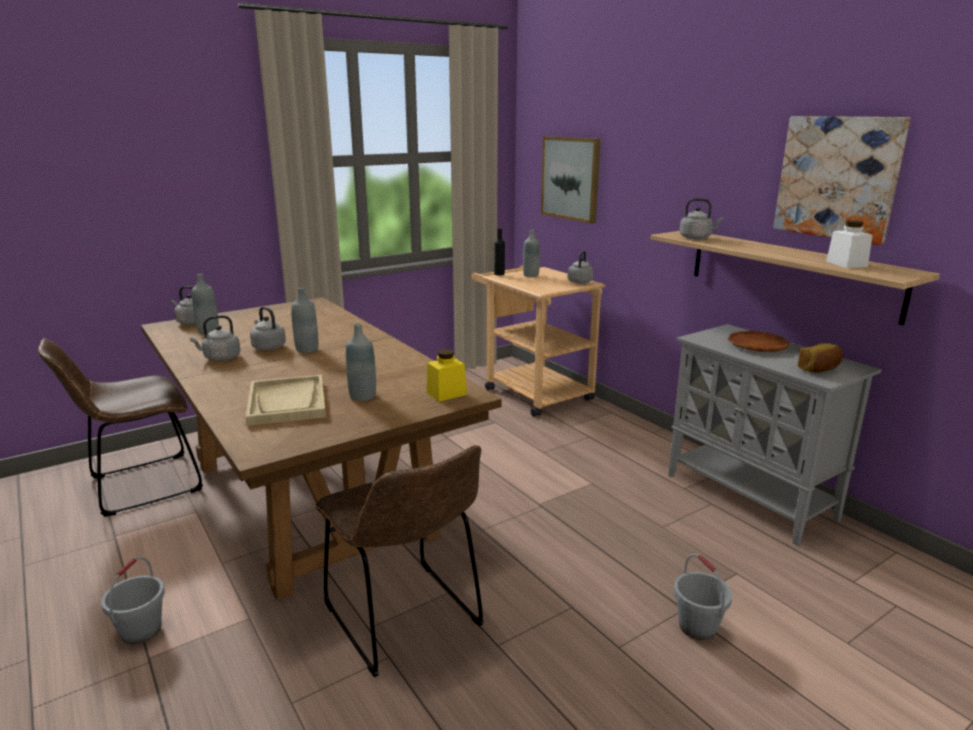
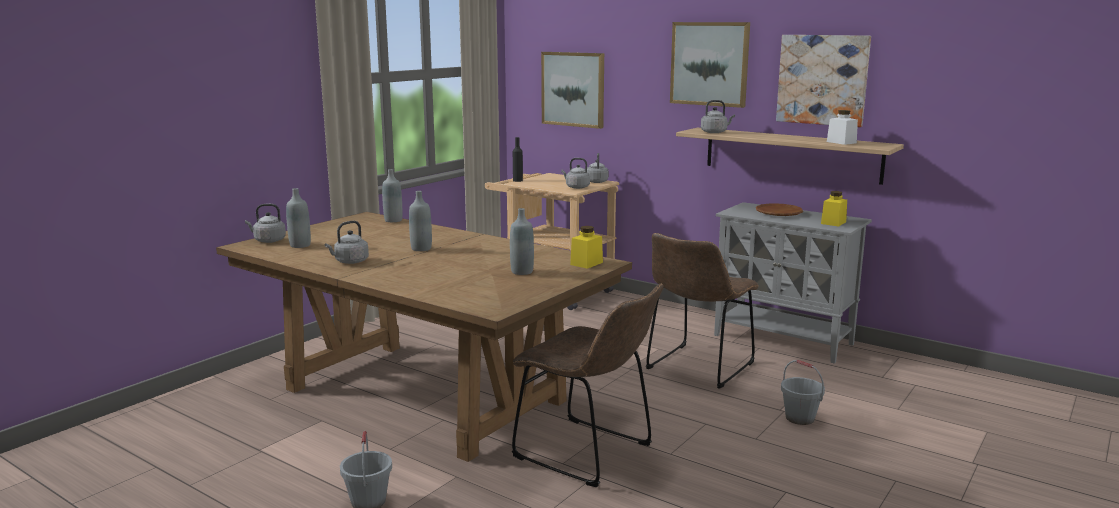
camera: 20 degrees left, 5 degrees down
brown chair [38,338,203,517] -> brown chair moved to [646,233,759,389]
beige tray [246,374,326,426] -> none
grey kettle [250,307,286,350] -> grey kettle moved to [561,158,590,189]
grey bottle [523,230,540,277] -> grey bottle moved to [382,169,402,222]
bread [798,343,843,373] -> yellow jar [821,191,847,227]
none -> picture [670,22,750,108]

